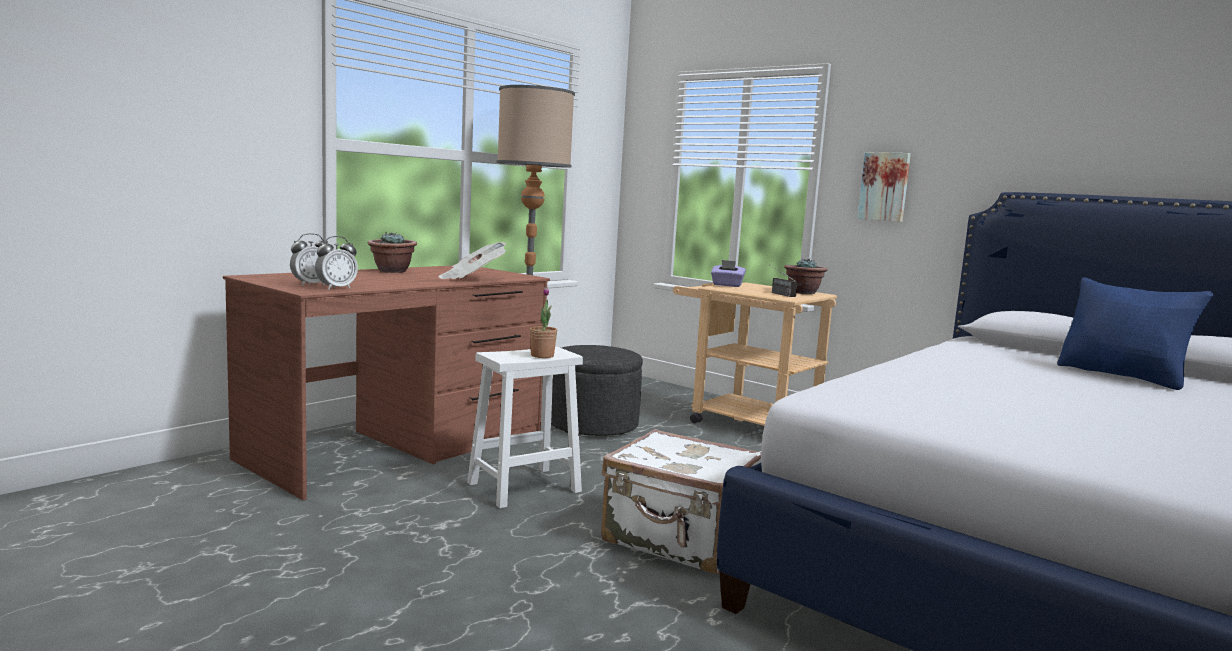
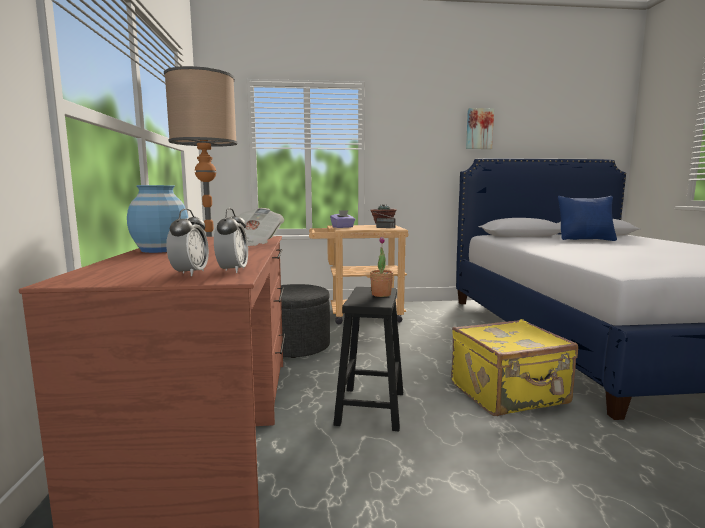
camera: 45 degrees left, 0 degrees up
potted plant [368,232,417,273] -> blue vase [127,185,188,253]
white stool [467,346,583,508] -> black stool [333,287,403,431]
white suitcase [601,429,761,574] -> yellow suitcase [451,319,578,416]
picture [858,152,911,222] -> picture moved to [466,108,494,149]

